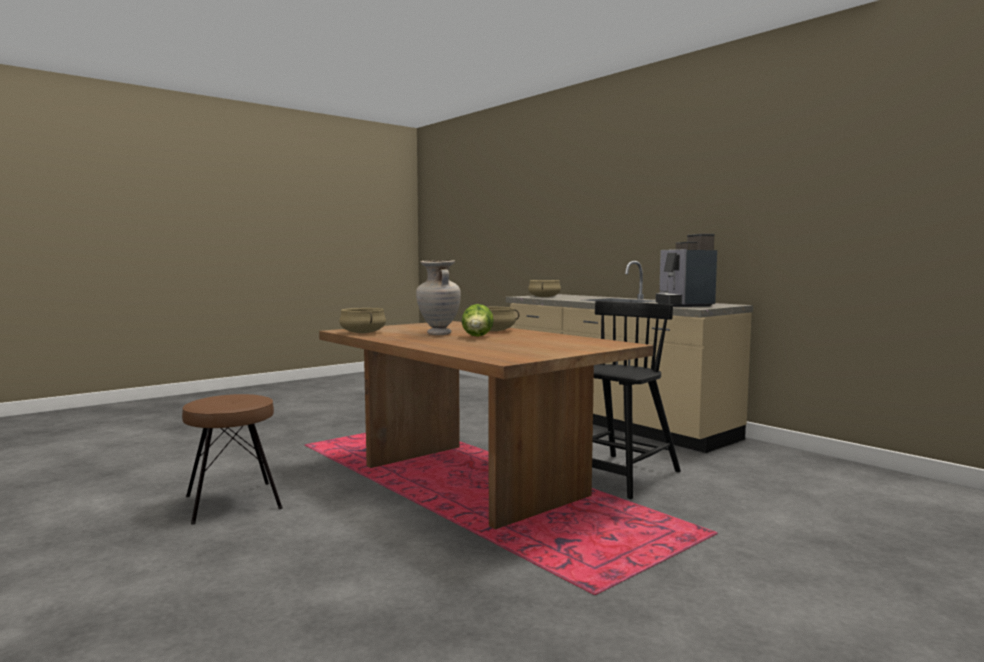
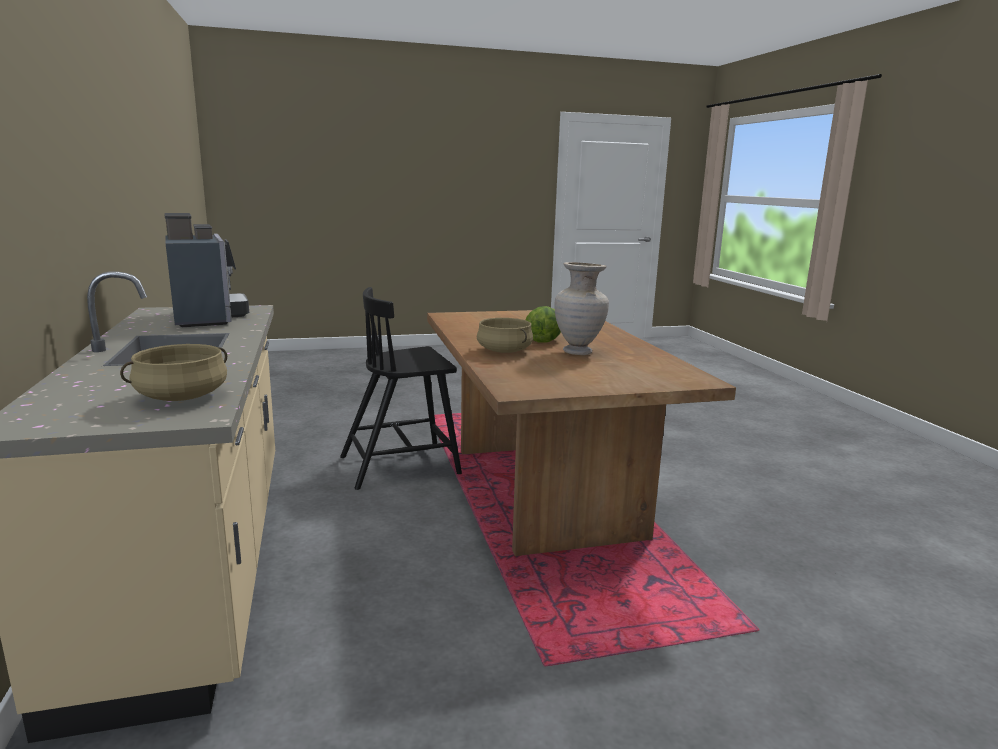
camera: 155 degrees left, 10 degrees up
brown stool [182,394,283,525] -> none
beige cooking pot [339,308,386,333] -> none
coffee machine [656,234,717,307] -> coffee machine turned 45 degrees counterclockwise [165,213,249,327]

